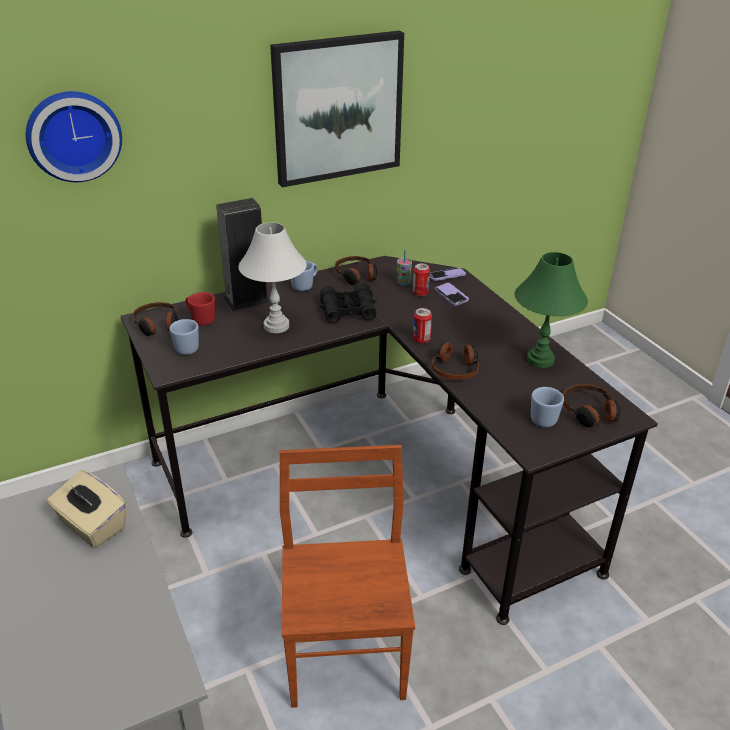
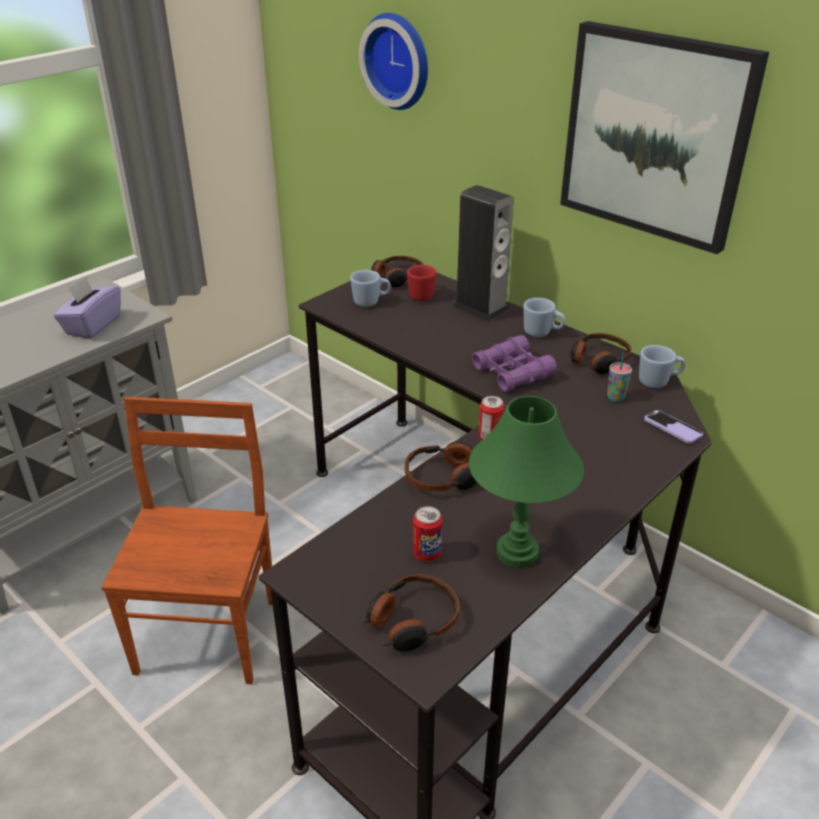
camera: 70 degrees right, 0 degrees up
beige tissue box [47,470,127,548] -> purple tissue box [53,277,121,339]
white table lamp [238,222,307,333] -> none
brown chair [280,445,415,708] -> brown chair turned 60 degrees counterclockwise [101,397,273,684]
black binoculars [320,283,377,324] -> purple binoculars [472,335,557,392]
can [413,264,430,296] -> can moved to [413,506,442,562]
phone [435,283,469,306] -> none
blue mug [531,387,564,427] -> blue mug moved to [639,345,685,388]

